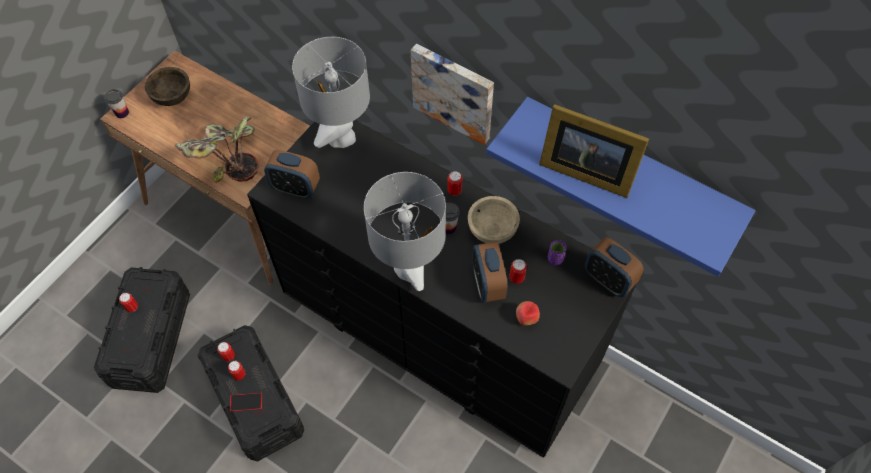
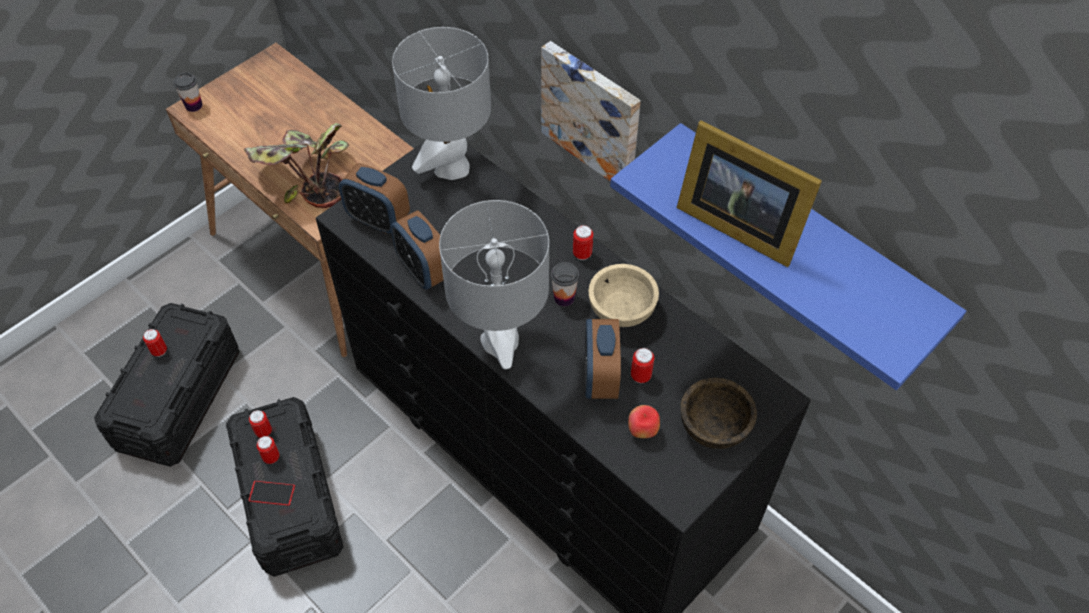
camera: 10 degrees right, 5 degrees down
brown bowl [145,67,190,106] -> brown bowl moved to [681,378,757,449]
purple cup [548,240,567,265] -> none
alarm clock [585,237,644,297] -> alarm clock moved to [391,210,444,290]

